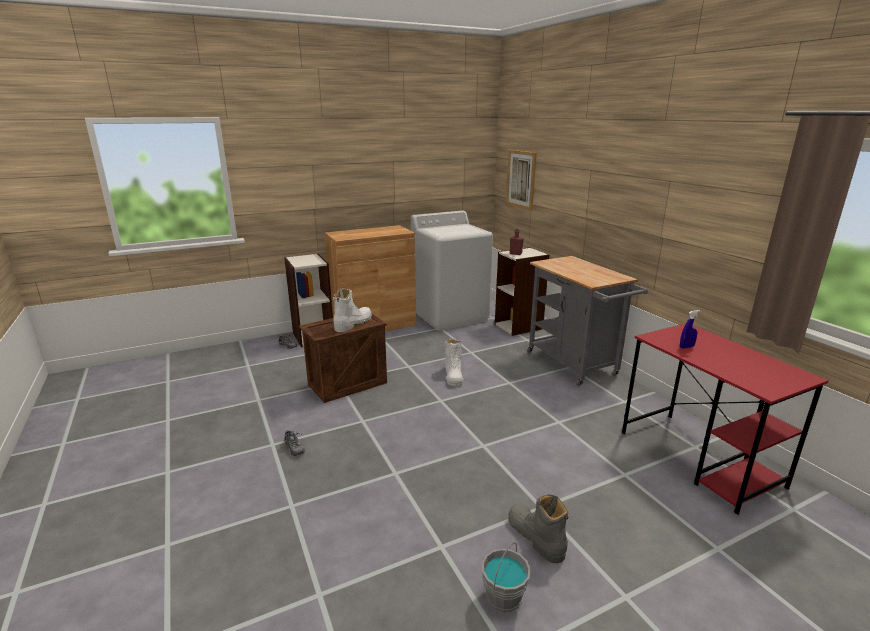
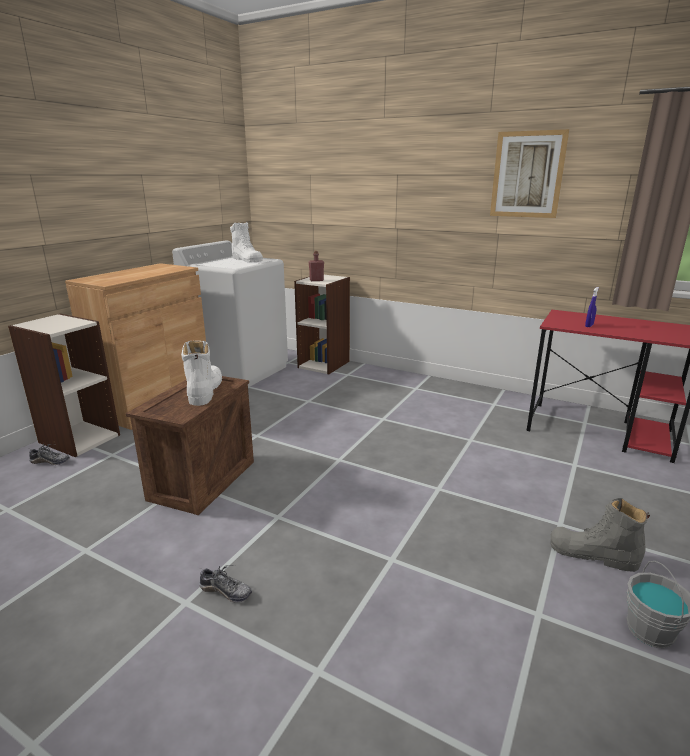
camera: 35 degrees left, 0 degrees up
white boot [444,339,464,386] -> white boot moved to [230,222,263,262]
picture [506,150,537,211] -> picture moved to [490,129,569,218]
grey cart [527,256,648,386] -> none

